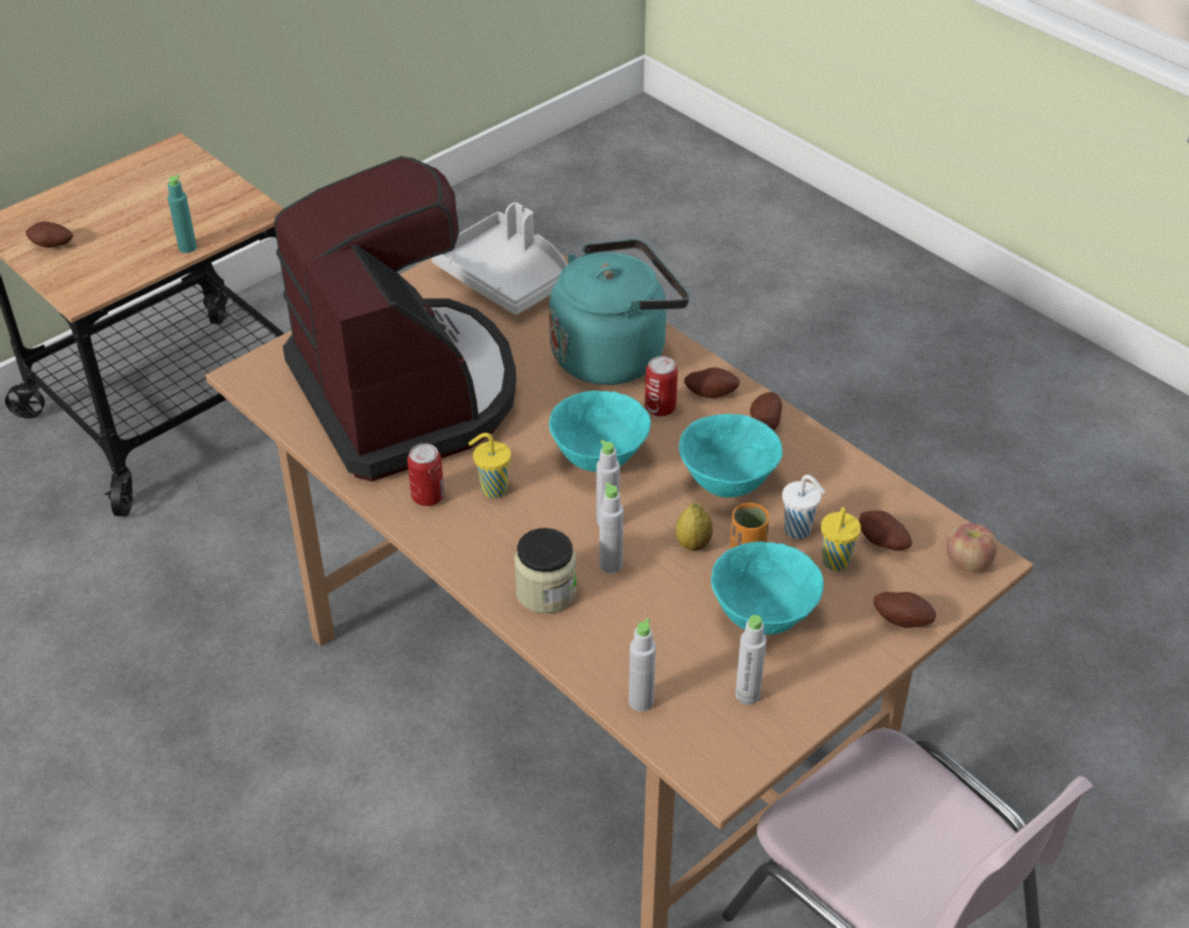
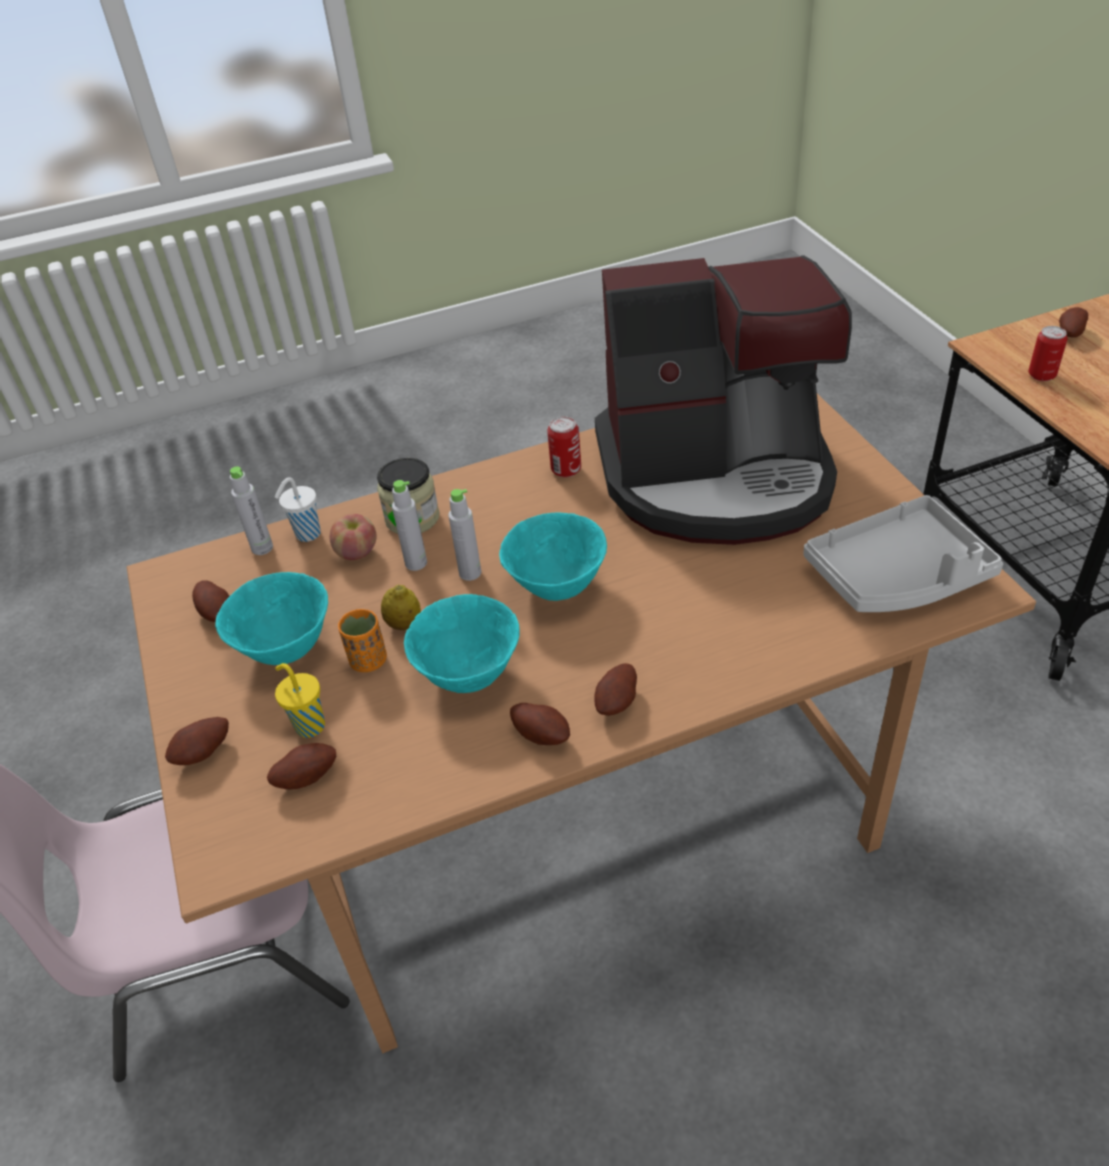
camera: 115 degrees right, 0 degrees up
turquoise bottle [168,175,197,253] -> none
yellow cup [469,433,511,498] -> none
turquoise kettle [549,239,689,385] -> none
can [645,356,678,417] -> can moved to [1029,326,1067,381]
grey bottle [735,615,767,705] -> potato [192,581,229,622]
white cup [782,475,825,539] -> white cup moved to [275,477,321,542]
apple [947,524,997,572] -> apple moved to [330,514,377,560]

